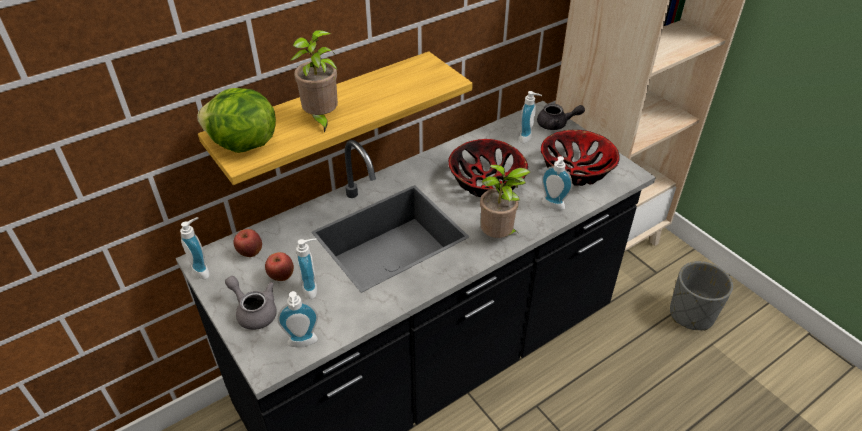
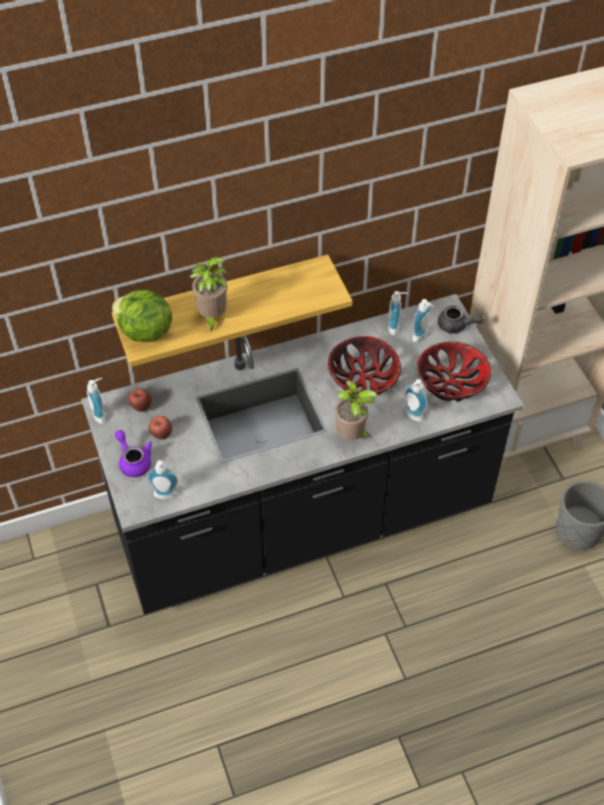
camera: 15 degrees right, 10 degrees up
grey teapot [225,276,277,330] -> purple teapot [115,430,152,477]
soap dispenser [296,239,317,299] -> soap dispenser moved to [388,291,408,336]

